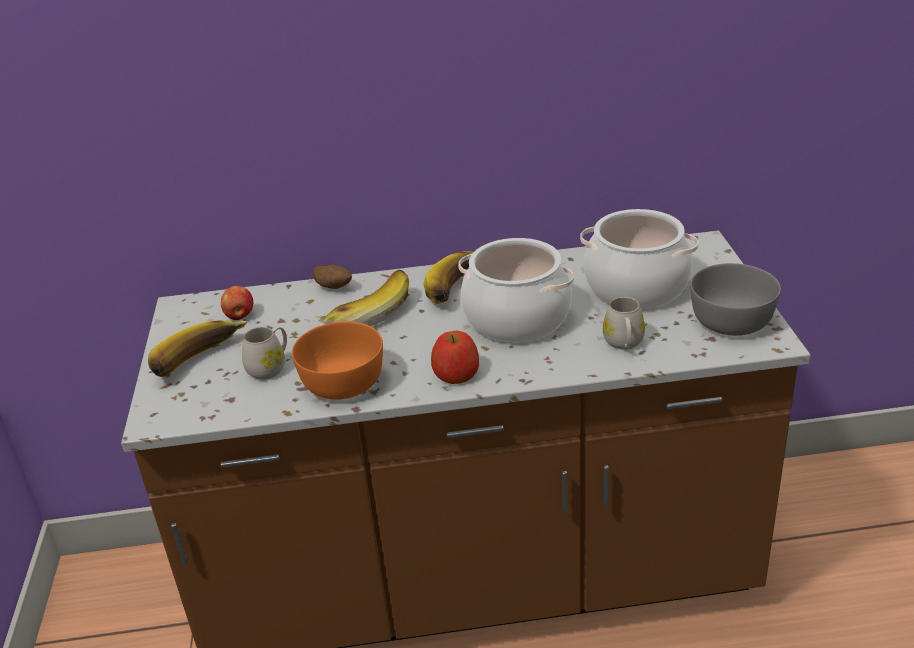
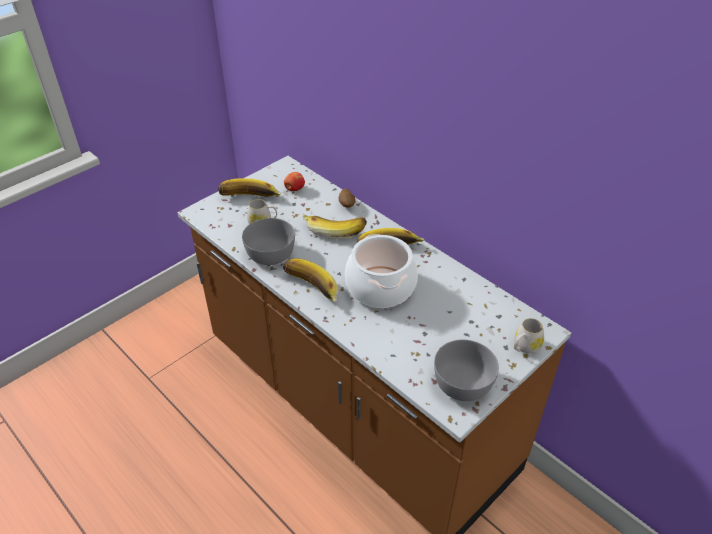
camera: 50 degrees right, 10 degrees up
orange bowl [292,321,383,399] -> grey bowl [242,218,295,265]
apple [431,331,479,384] -> banana [283,258,338,302]
cooking pot [580,209,699,309] -> none
white mug [603,297,645,350] -> white mug moved to [514,318,544,354]

